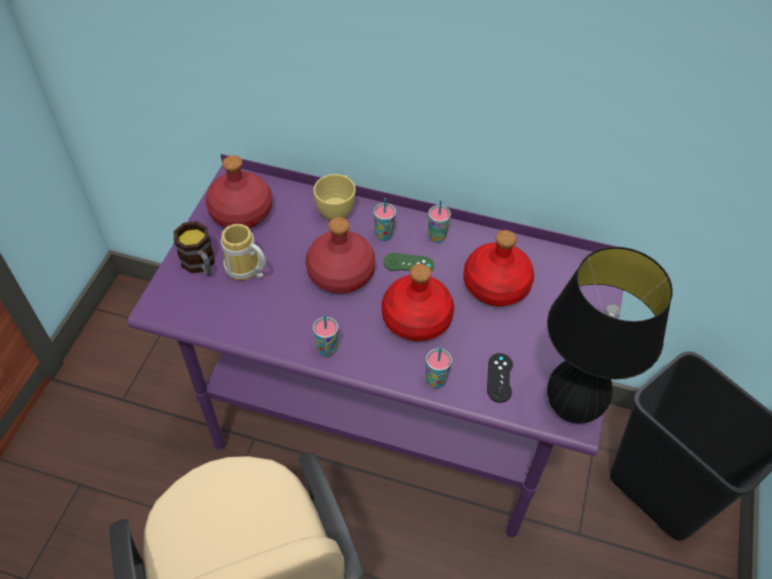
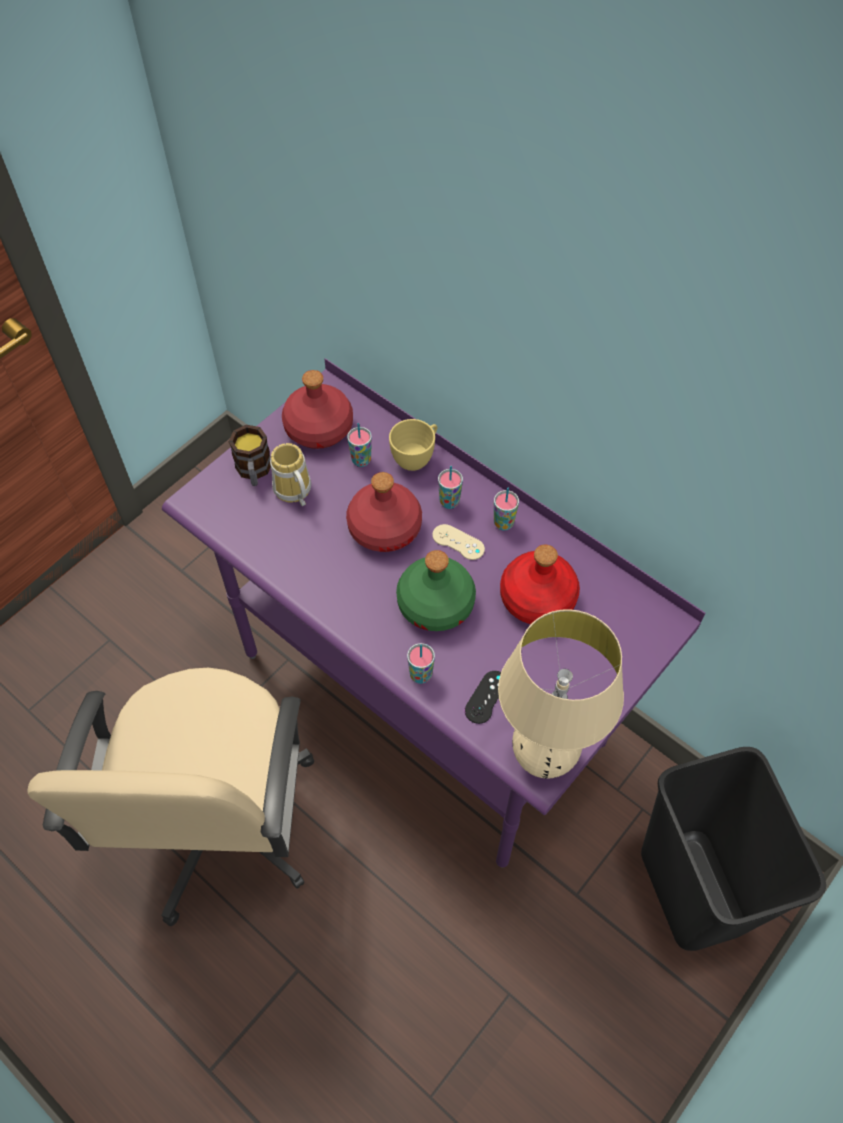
camera: 25 degrees right, 5 degrees up
cup [313,315,338,356] -> cup moved to [347,423,372,467]
red bottle [381,264,454,341] -> green bottle [396,550,476,631]
green game controller [383,253,434,271] -> beige game controller [432,524,485,560]
black table lamp [547,247,673,424] -> beige table lamp [498,609,624,779]

